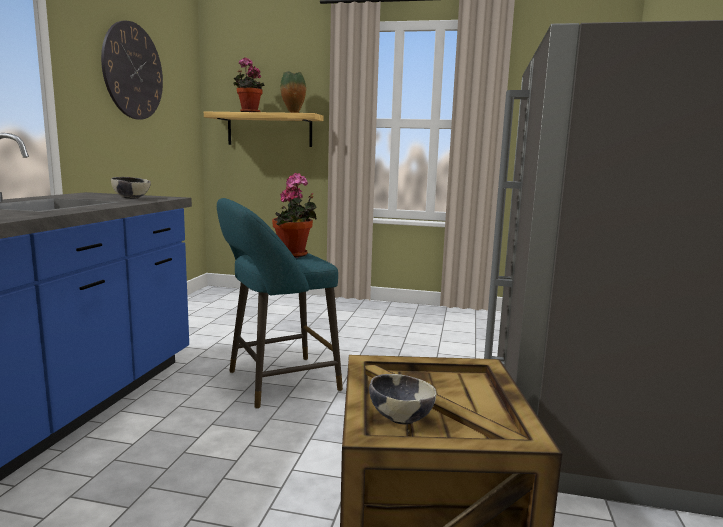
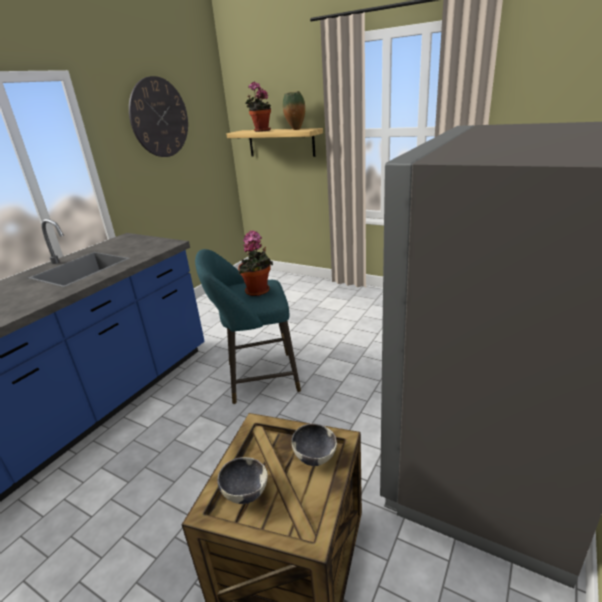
camera: 20 degrees right, 15 degrees up
bowl [111,177,151,199] -> bowl moved to [291,423,337,466]

